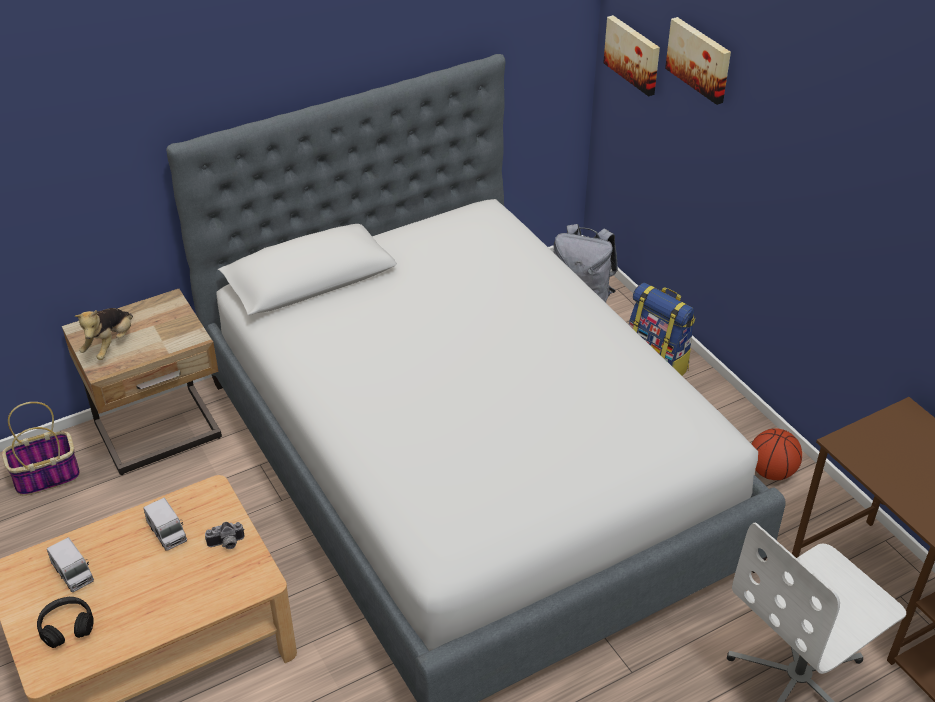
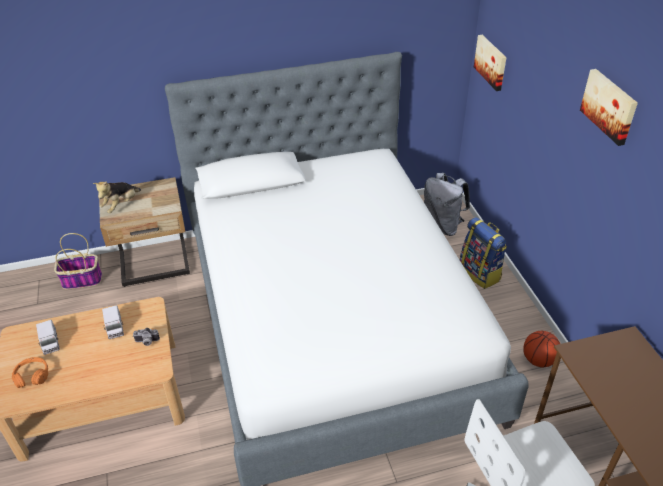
camera: 15 degrees right, 0 degrees up
black headphones [37,597,94,648] -> orange headphones [12,357,48,388]
picture [665,17,731,105] -> picture moved to [580,69,638,146]

